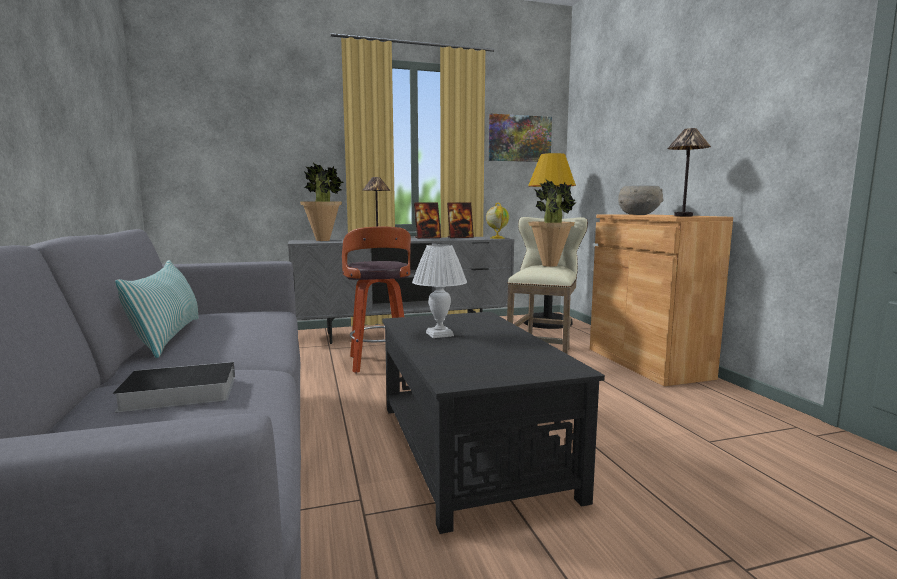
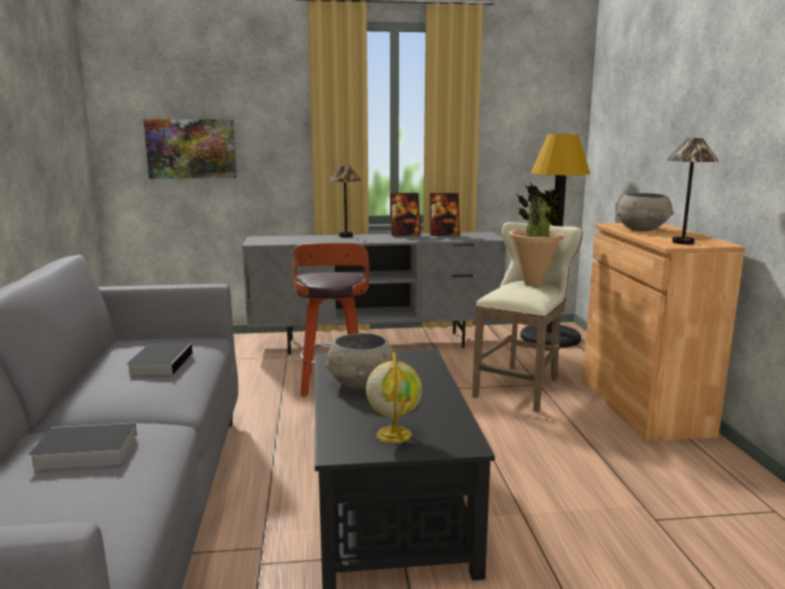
camera: 10 degrees right, 5 degrees up
pillow [115,260,199,358] -> none
potted plant [300,163,344,241] -> none
white table lamp [412,244,467,338] -> grey bowl [325,333,393,389]
globe [486,202,509,239] -> globe moved to [366,352,422,443]
picture [489,114,552,162] -> picture moved to [143,120,237,179]
none -> book [126,343,193,375]

